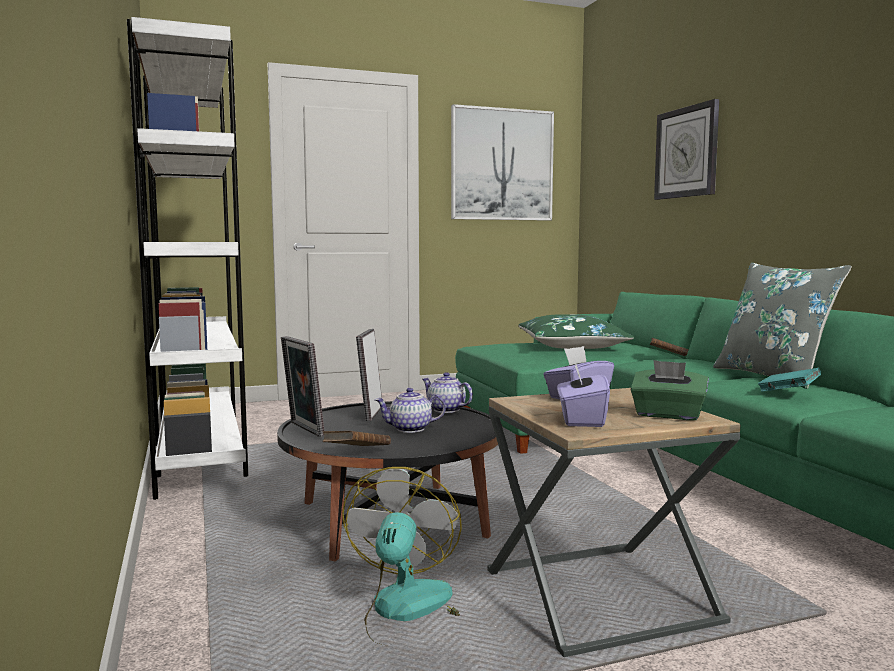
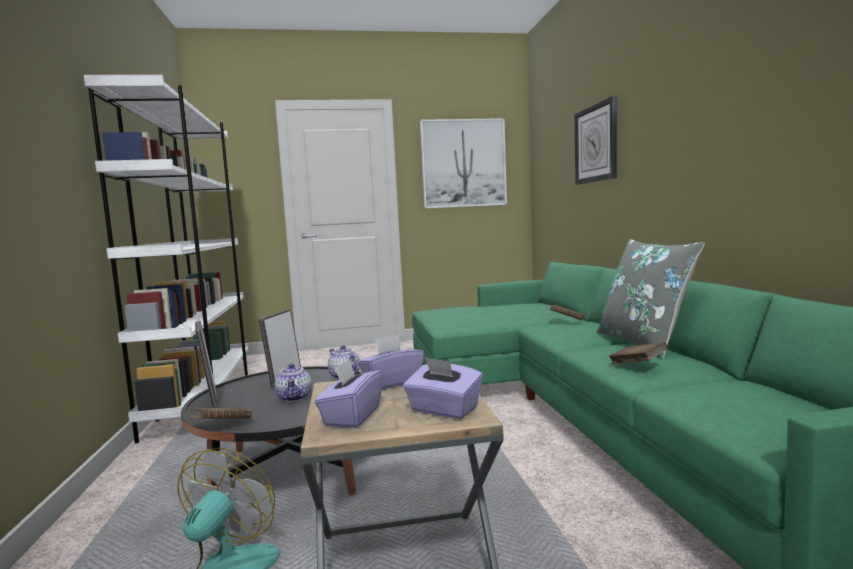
camera: 10 degrees right, 0 degrees up
teapot [375,388,446,433] -> teapot turned 105 degrees counterclockwise [275,363,312,402]
green pillow [519,314,634,349] -> none
green tissue box [630,360,709,420] -> purple tissue box [403,357,483,419]
turquoise book [758,368,821,392] -> brown book [609,342,668,364]

